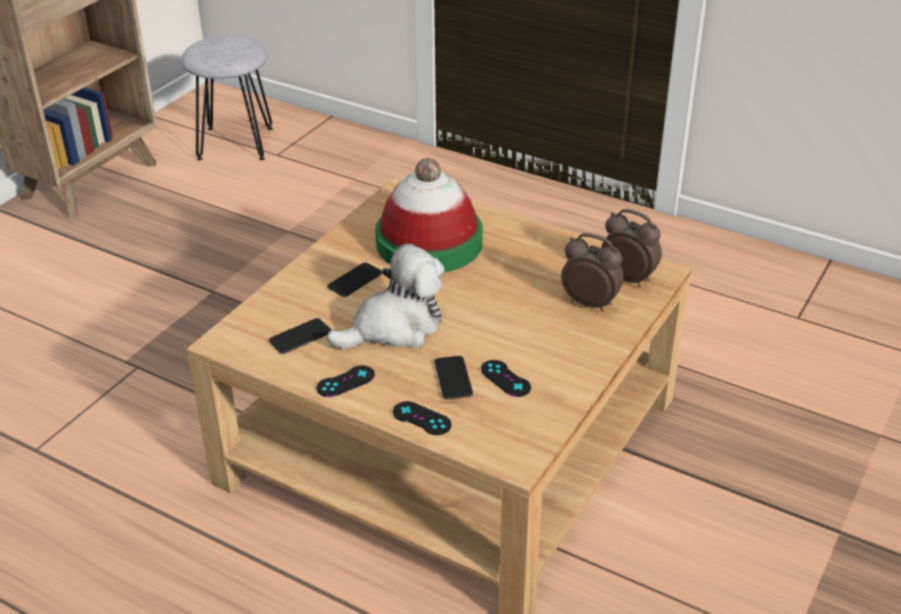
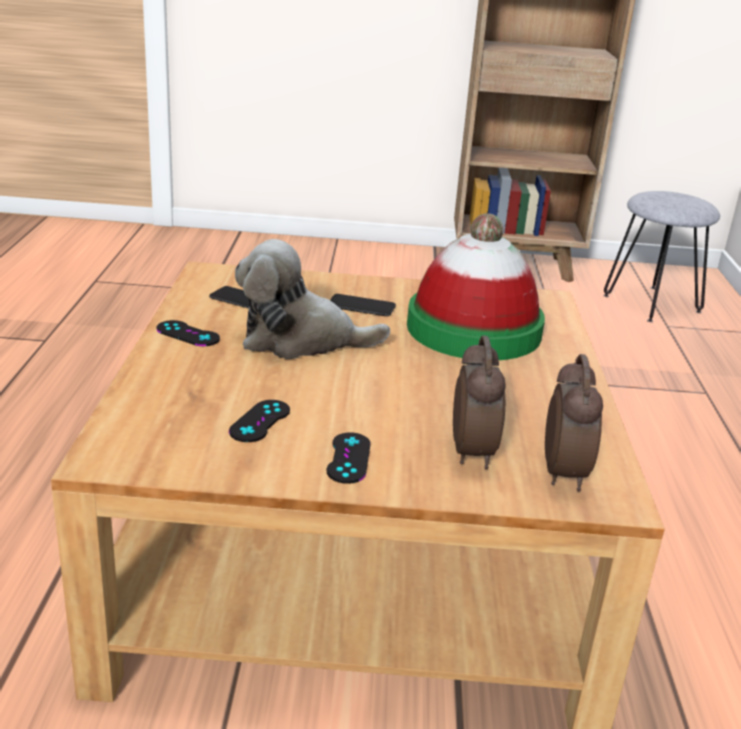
camera: 60 degrees right, 10 degrees down
plush toy [327,244,445,349] -> plush toy turned 150 degrees clockwise [235,239,390,359]
black game controller [393,401,451,435] -> black game controller moved to [327,432,371,484]
phone [434,356,473,399] -> none

